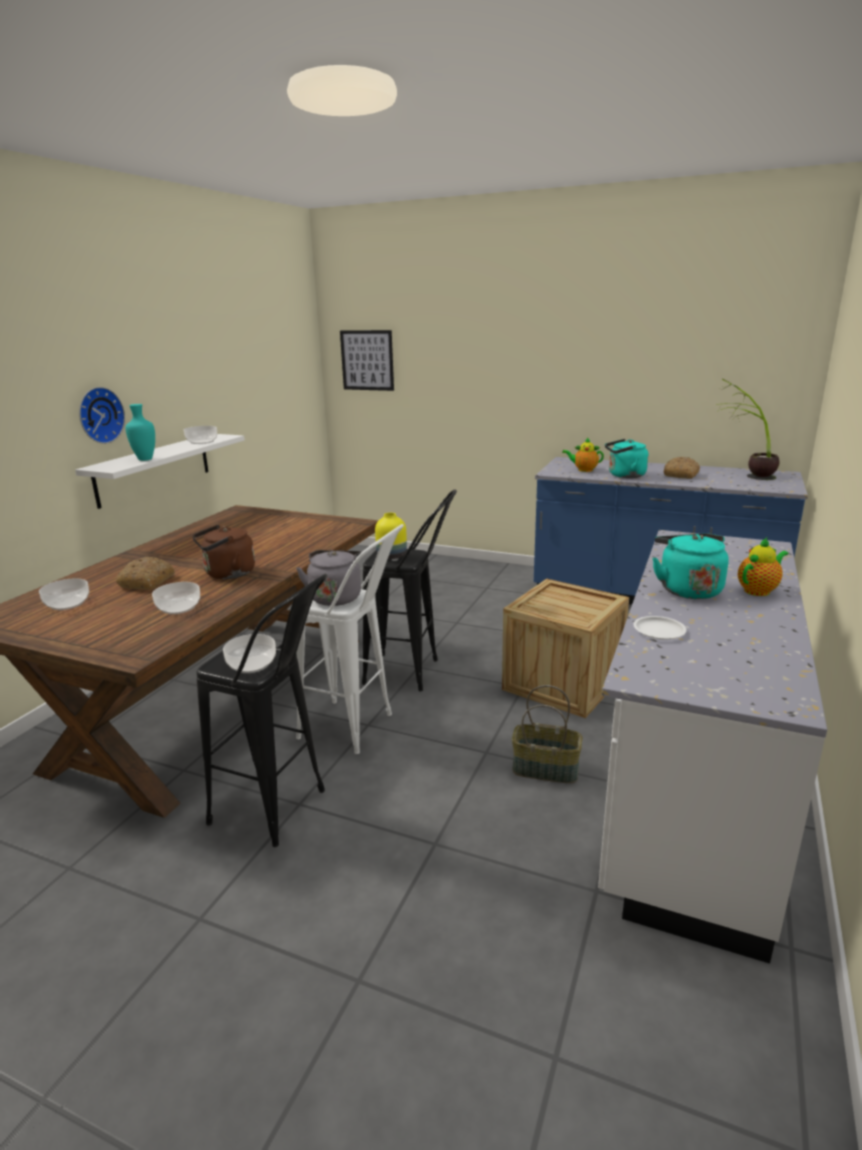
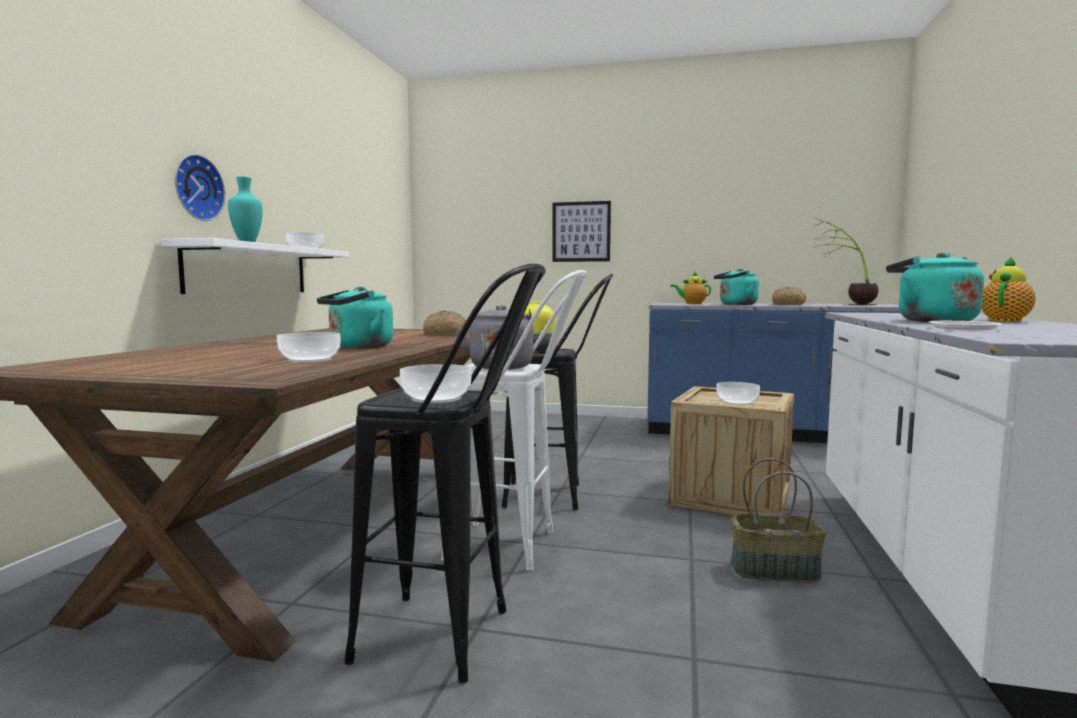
camera: 10 degrees left, 15 degrees down
bowl [39,578,89,610] -> bowl moved to [716,382,760,405]
bread [116,557,175,590] -> bread moved to [423,311,466,335]
brown kettle [192,525,255,579] -> turquoise kettle [317,286,393,349]
picture [340,330,394,391] -> picture moved to [552,201,611,262]

